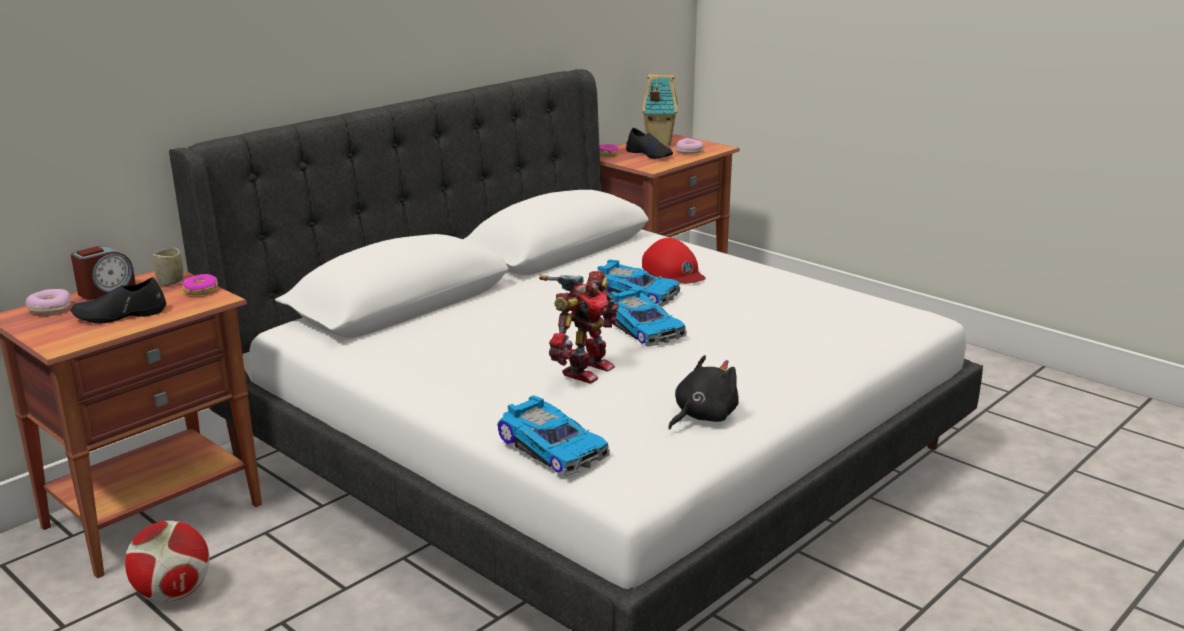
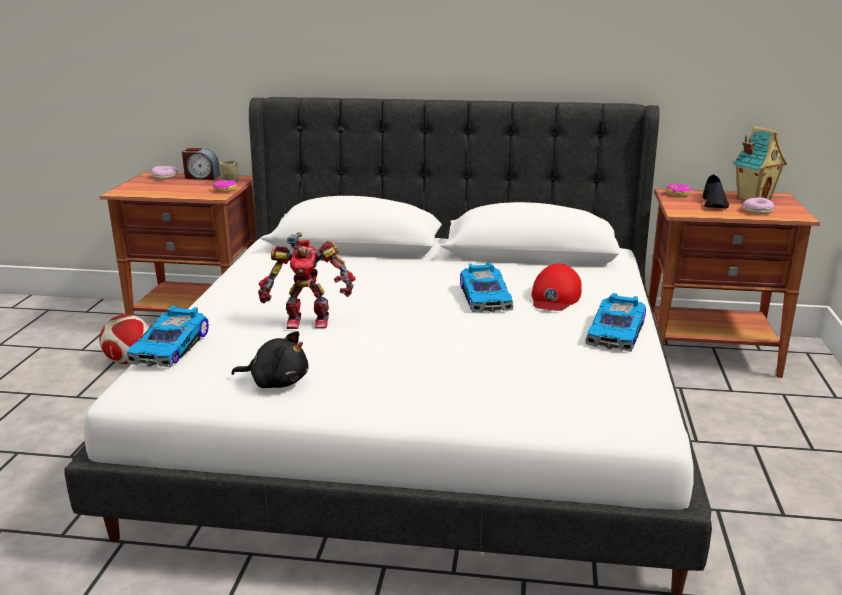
camera: 55 degrees right, 0 degrees up
black shoe [70,277,166,323] -> none
toy car [602,287,687,347] -> toy car moved to [586,293,646,352]

